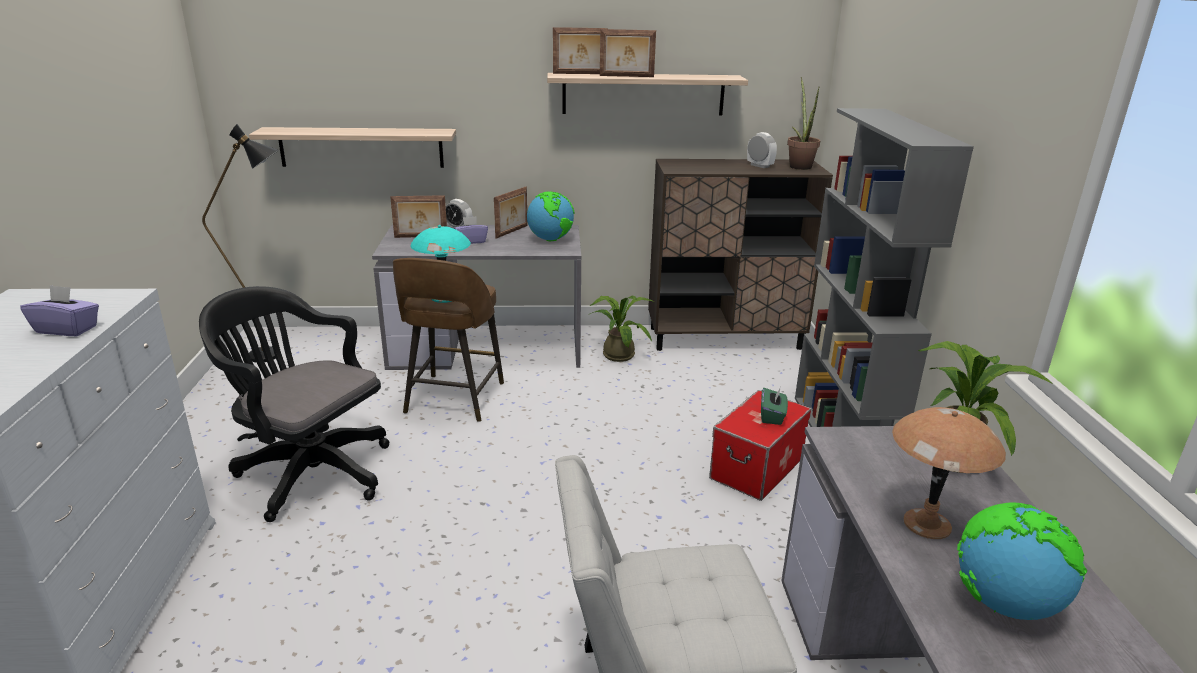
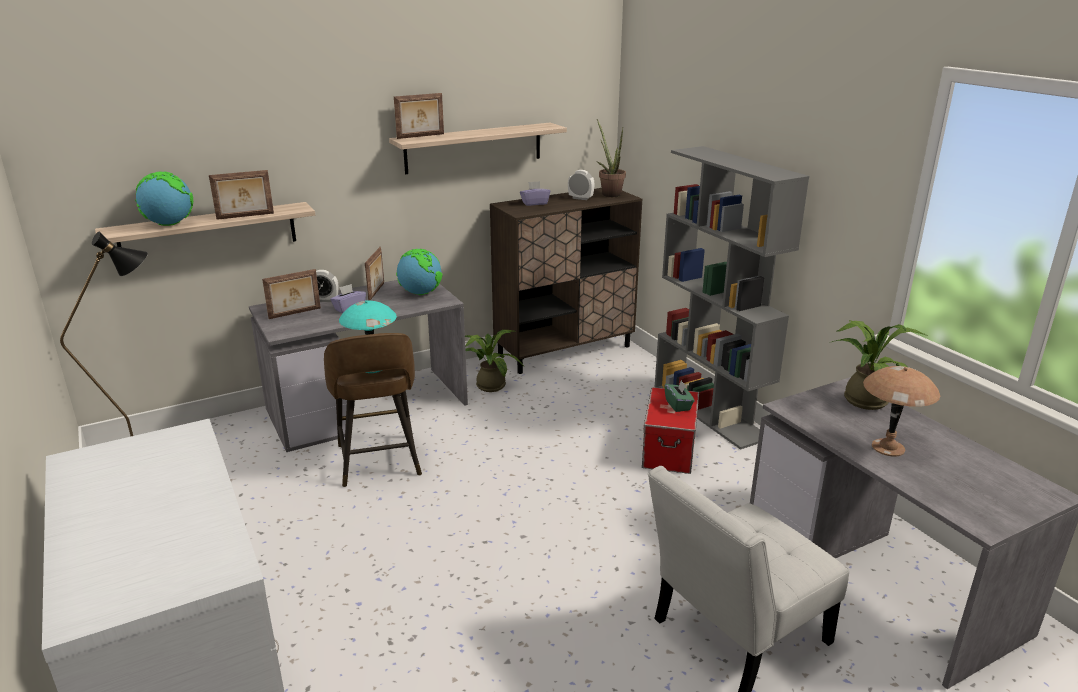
camera: 25 degrees left, 0 degrees up
purple tissue box [20,285,99,336] -> purple tissue box moved to [520,181,550,206]
black office chair [199,286,390,522] -> none
picture frame [600,29,656,77] -> picture frame moved to [209,170,274,220]
globe [957,502,1087,620] -> globe moved to [135,172,193,226]

